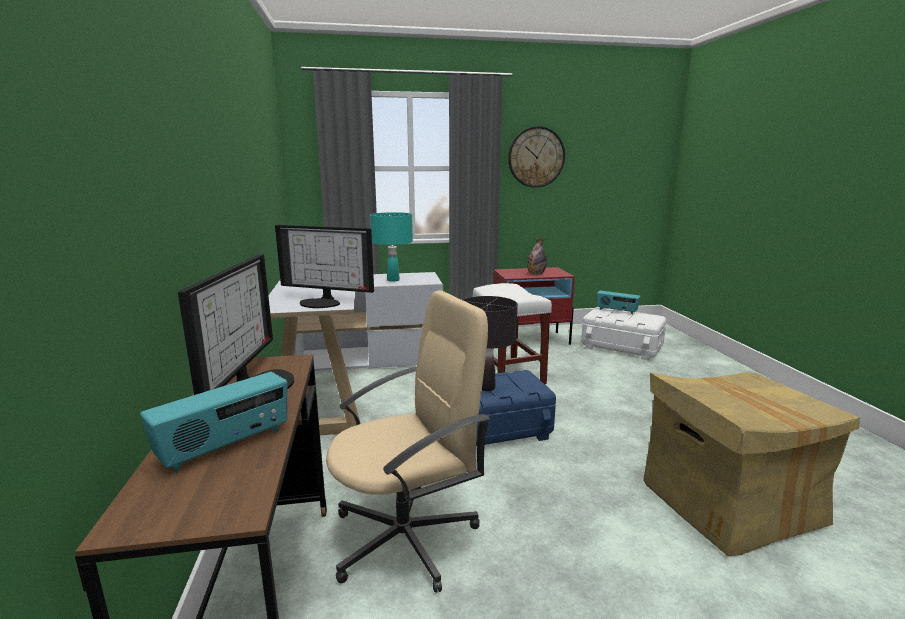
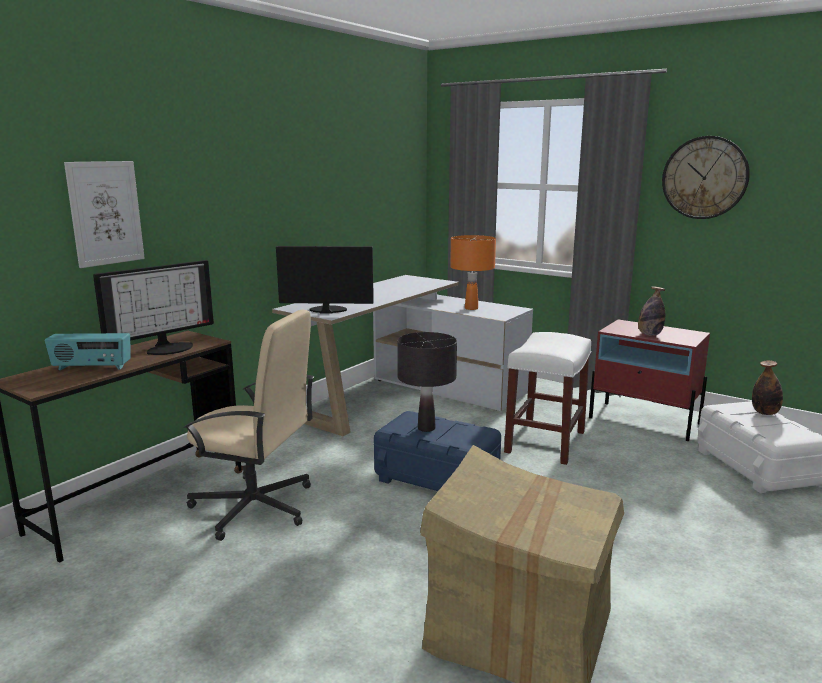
camera: 45 degrees right, 0 degrees up
monitor [275,225,374,308] -> monitor turned 120 degrees clockwise [276,246,374,313]
turquoise table lamp [370,212,413,282] -> orange table lamp [450,235,496,310]
radio [597,291,641,314] -> bottle [752,360,783,415]
none -> picture [64,161,145,268]

